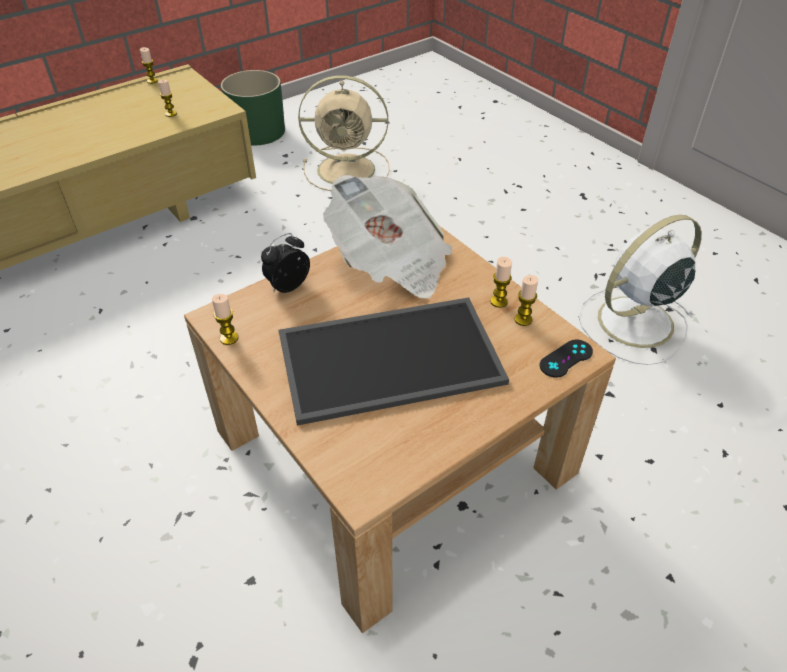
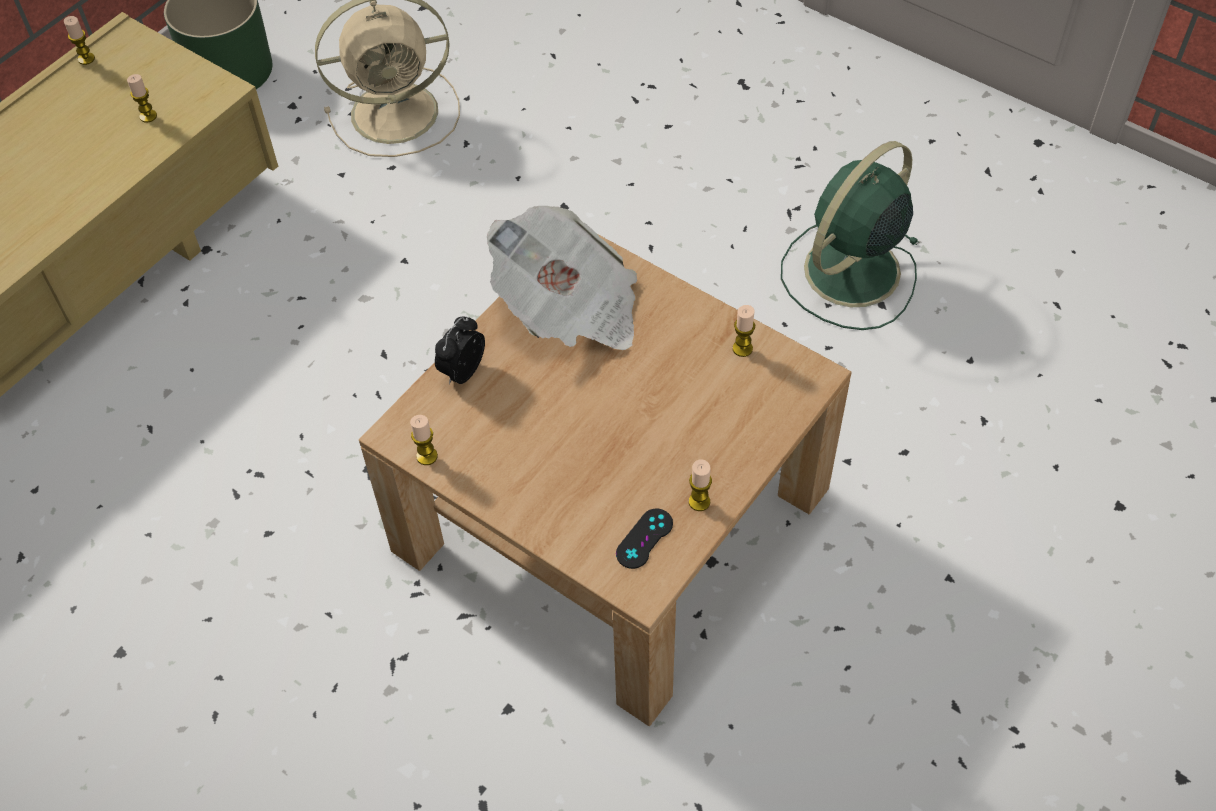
camera: 15 degrees left, 10 degrees up
tray [279,297,509,426] -> none
candle [490,257,512,308] -> candle moved to [689,460,712,511]
black game controller [539,340,593,378] -> black game controller moved to [616,509,673,569]
white fan [578,215,702,365] -> green fan [781,141,919,330]

